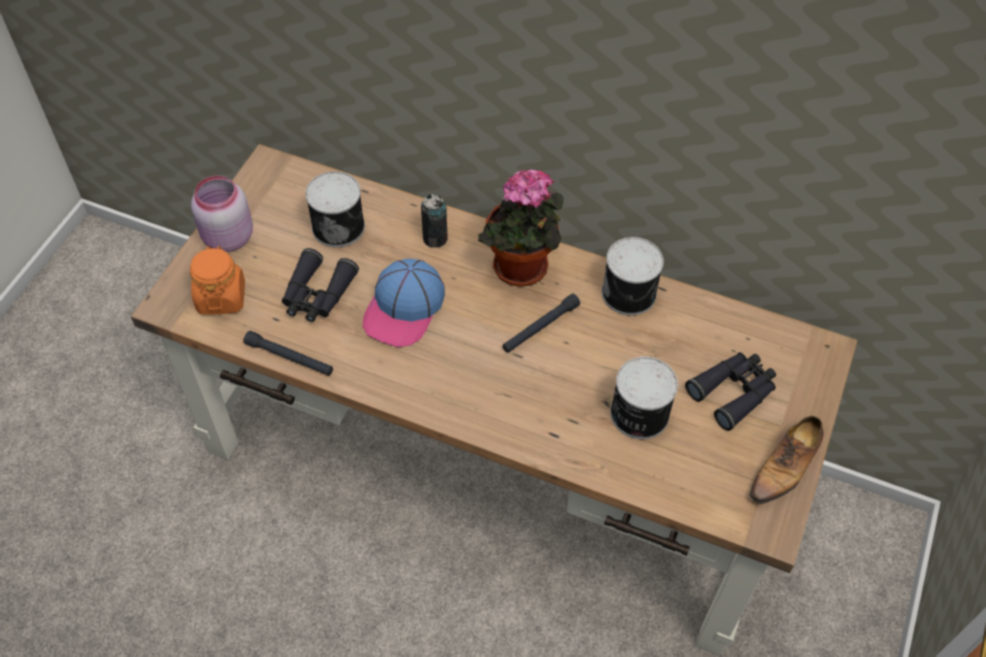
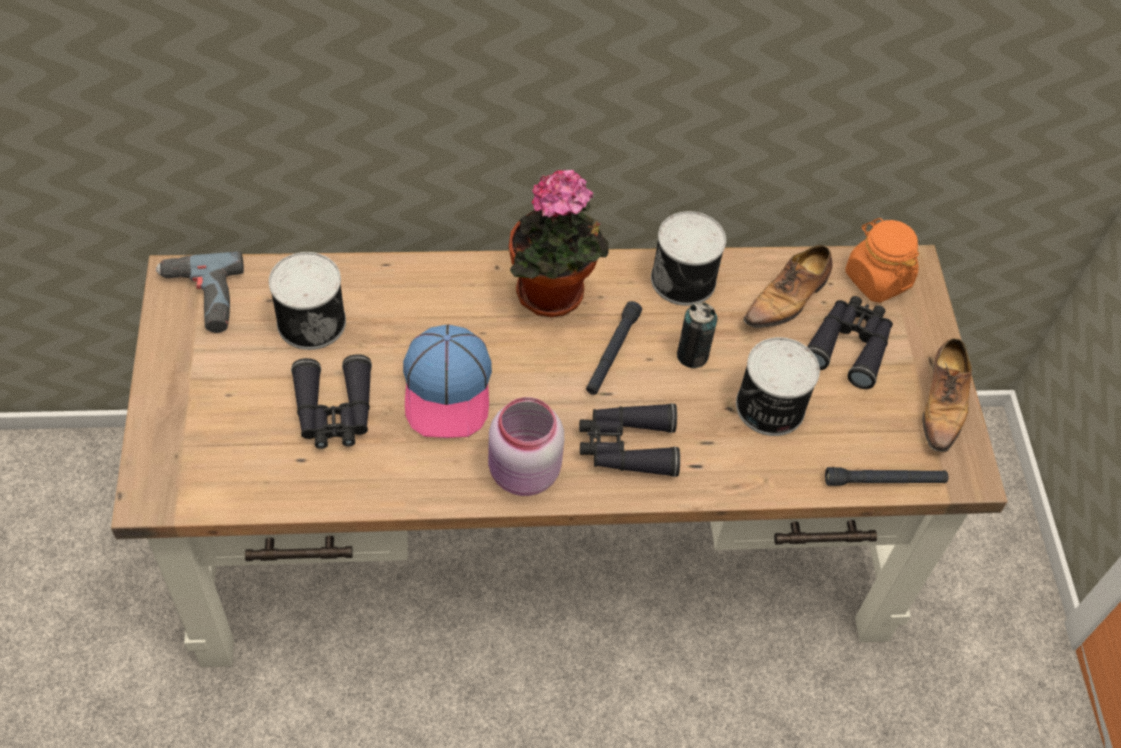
camera: 30 degrees left, 0 degrees up
orange jar [190,245,245,315] -> orange jar moved to [845,218,919,303]
pink jar [191,175,253,252] -> pink jar moved to [488,397,564,496]
black flashlight [244,331,333,376] -> black flashlight moved to [825,467,948,486]
can [421,194,448,248] -> can moved to [677,302,717,368]
none -> power drill [156,251,244,333]
none -> black binoculars [579,403,680,477]
none -> shoe [743,245,832,328]

